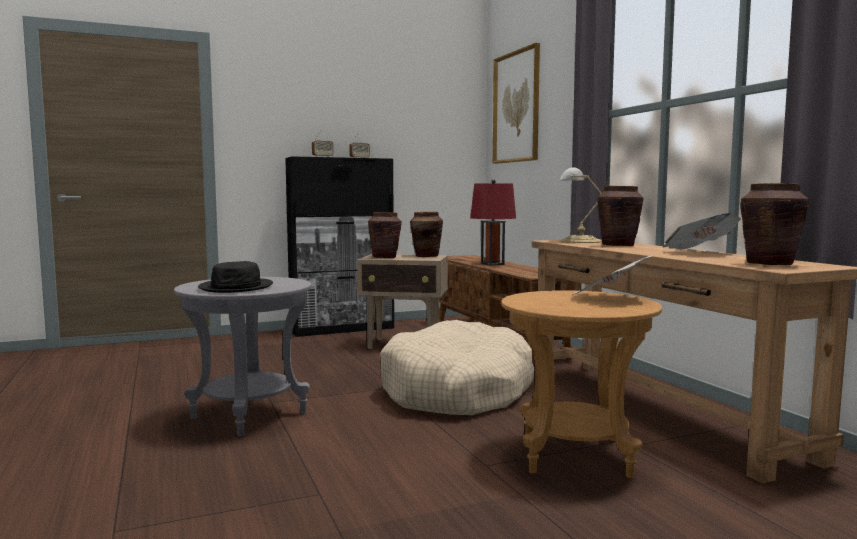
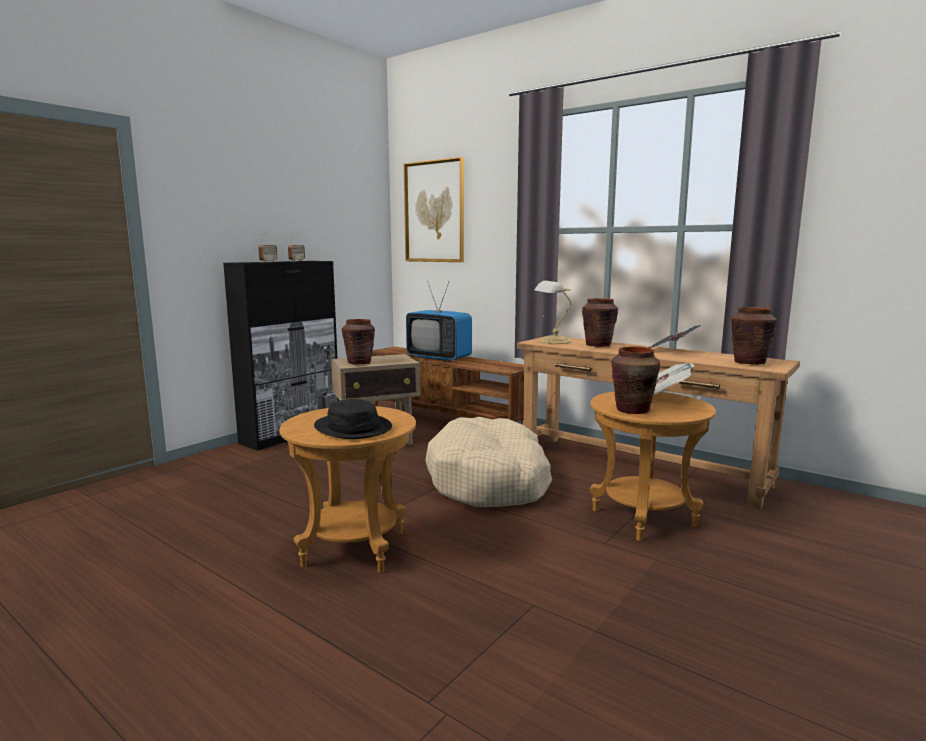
camera: 30 degrees left, 5 degrees up
grey side table [174,277,311,437] -> brown side table [280,406,416,573]
brown vase [410,212,443,257] -> brown vase moved to [612,346,660,414]
red table lamp [470,179,516,266] -> television [406,281,472,361]

